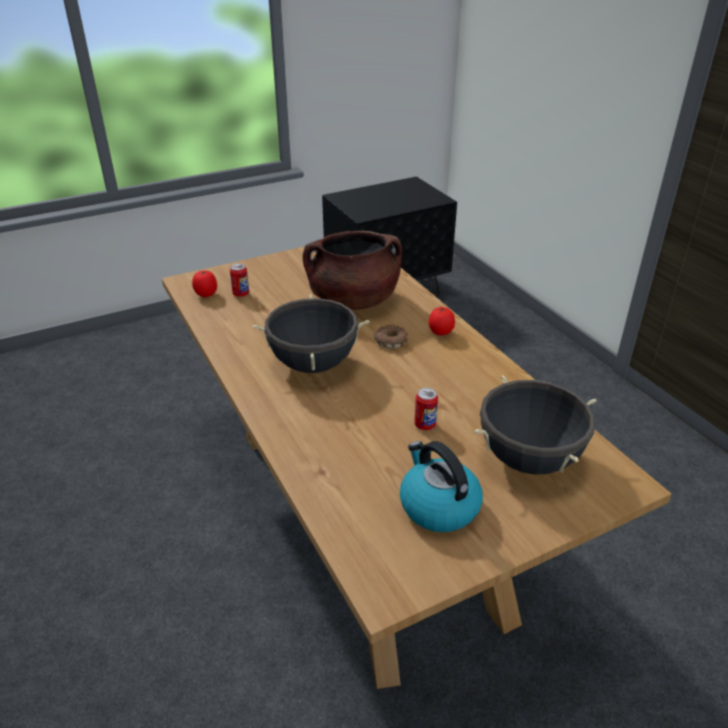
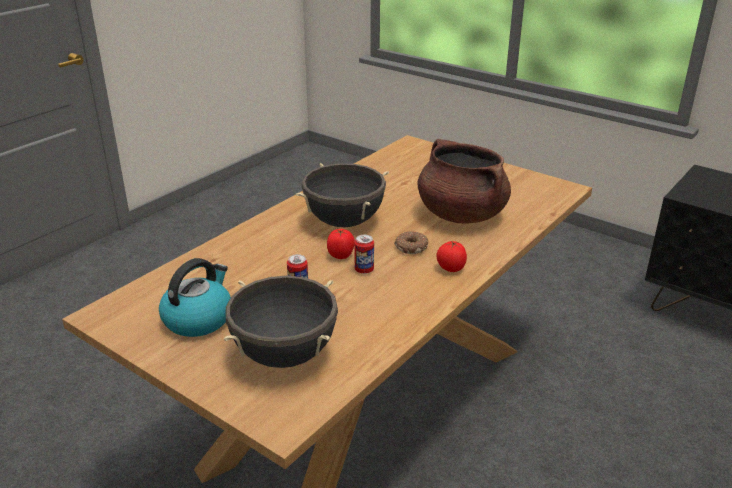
camera: 65 degrees right, 5 degrees down
tomato [192,271,217,297] -> tomato moved to [327,229,355,259]
can [230,263,249,297] -> can moved to [354,235,374,274]

